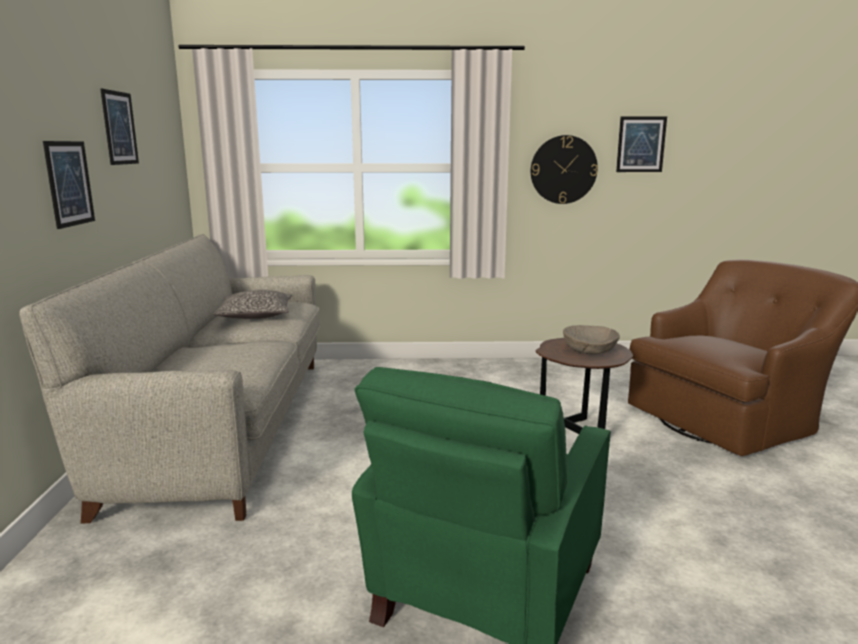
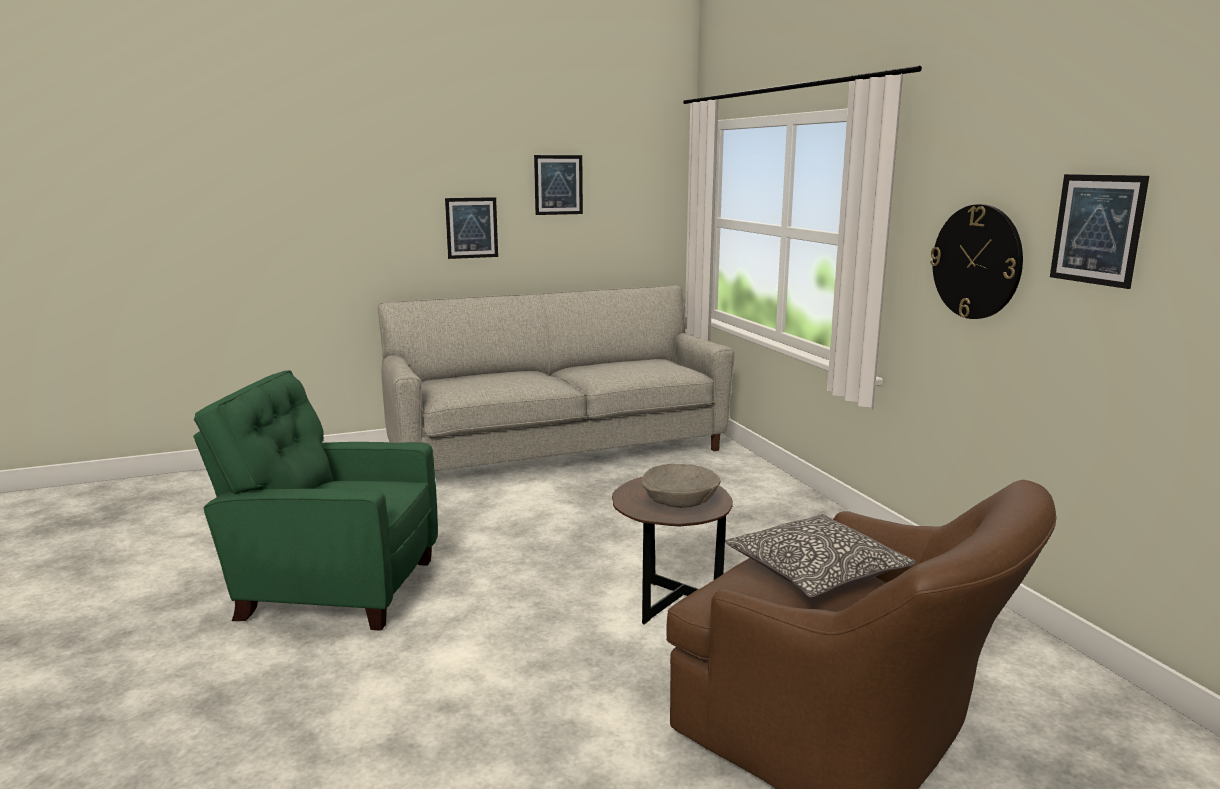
camera: 70 degrees right, 0 degrees up
pillow [213,290,292,319] -> pillow moved to [725,514,916,598]

